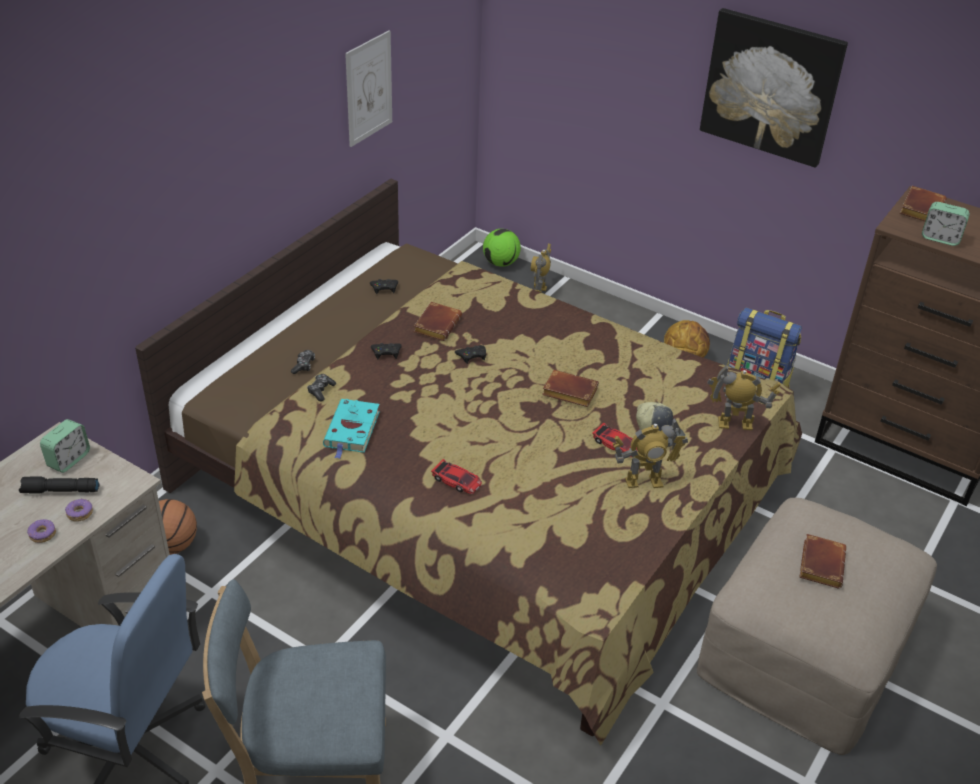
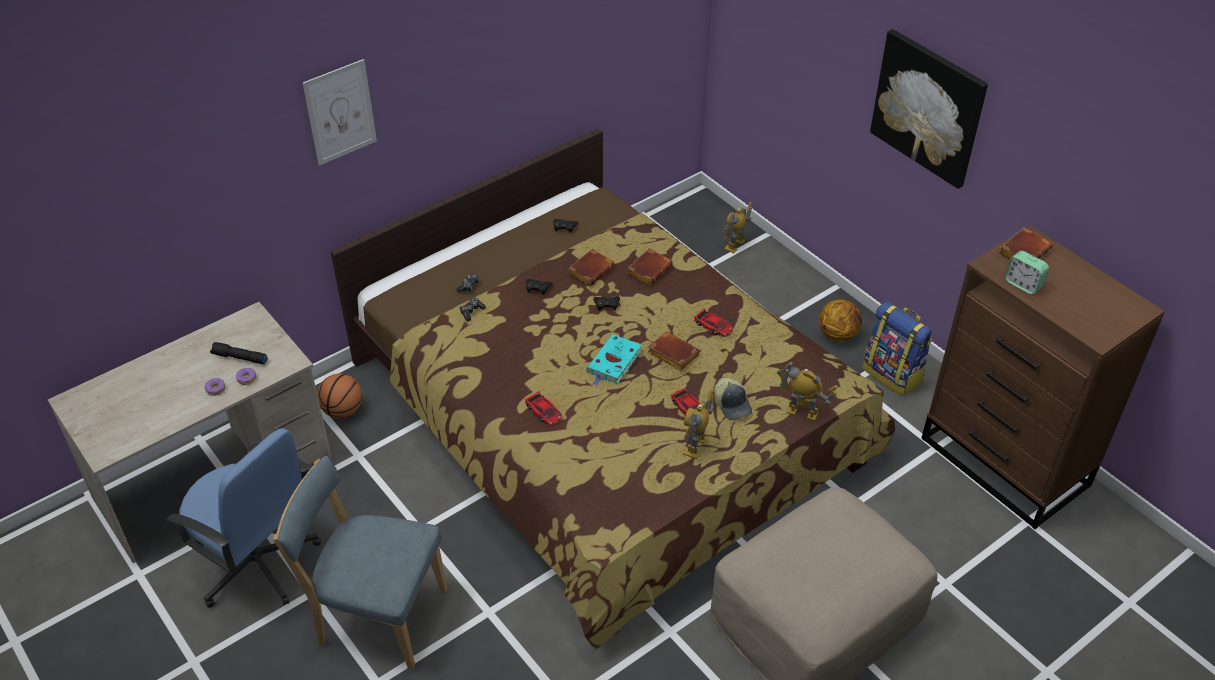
camera: 20 degrees right, 5 degrees up
alarm clock [40,419,90,473] -> none
turquoise book [323,399,380,459] -> turquoise book moved to [586,334,642,386]
picture [345,30,392,147] -> picture moved to [303,59,377,165]
football [483,229,521,267] -> none
toy robot [612,418,688,488] -> toy robot turned 105 degrees clockwise [683,390,714,459]
brown book [799,534,846,588] -> brown book moved to [627,248,673,286]
none -> toy car [694,309,733,337]

